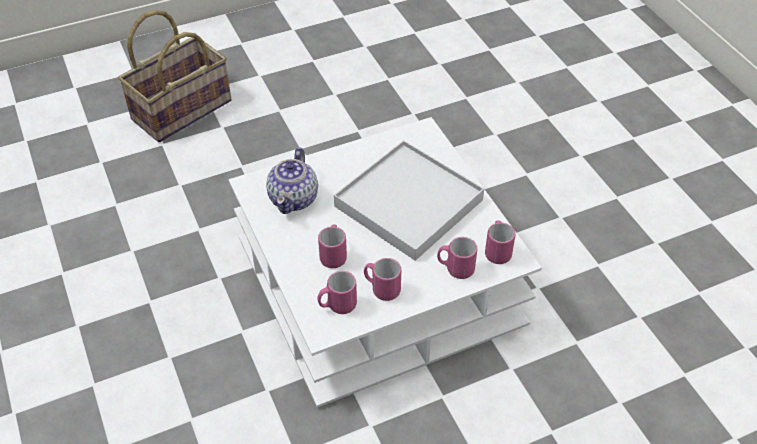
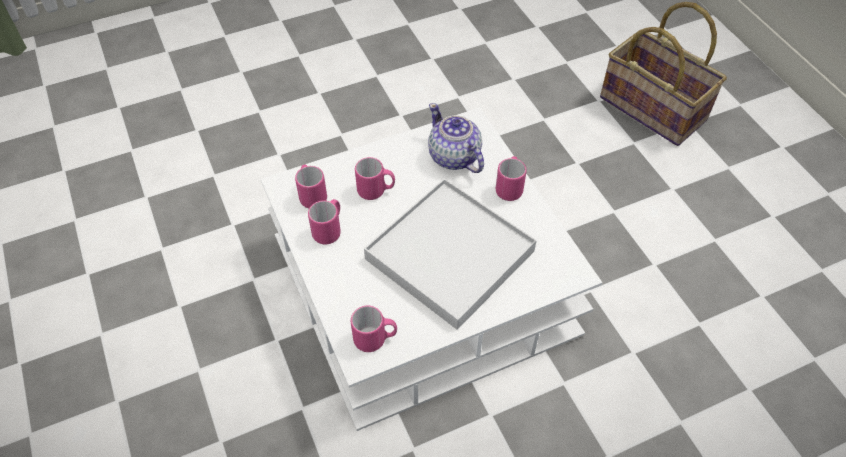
camera: 90 degrees right, 5 degrees up
teapot [266,147,318,214] -> teapot turned 45 degrees clockwise [428,103,484,173]
pink mug [437,237,477,279] -> pink mug moved to [496,156,527,201]

